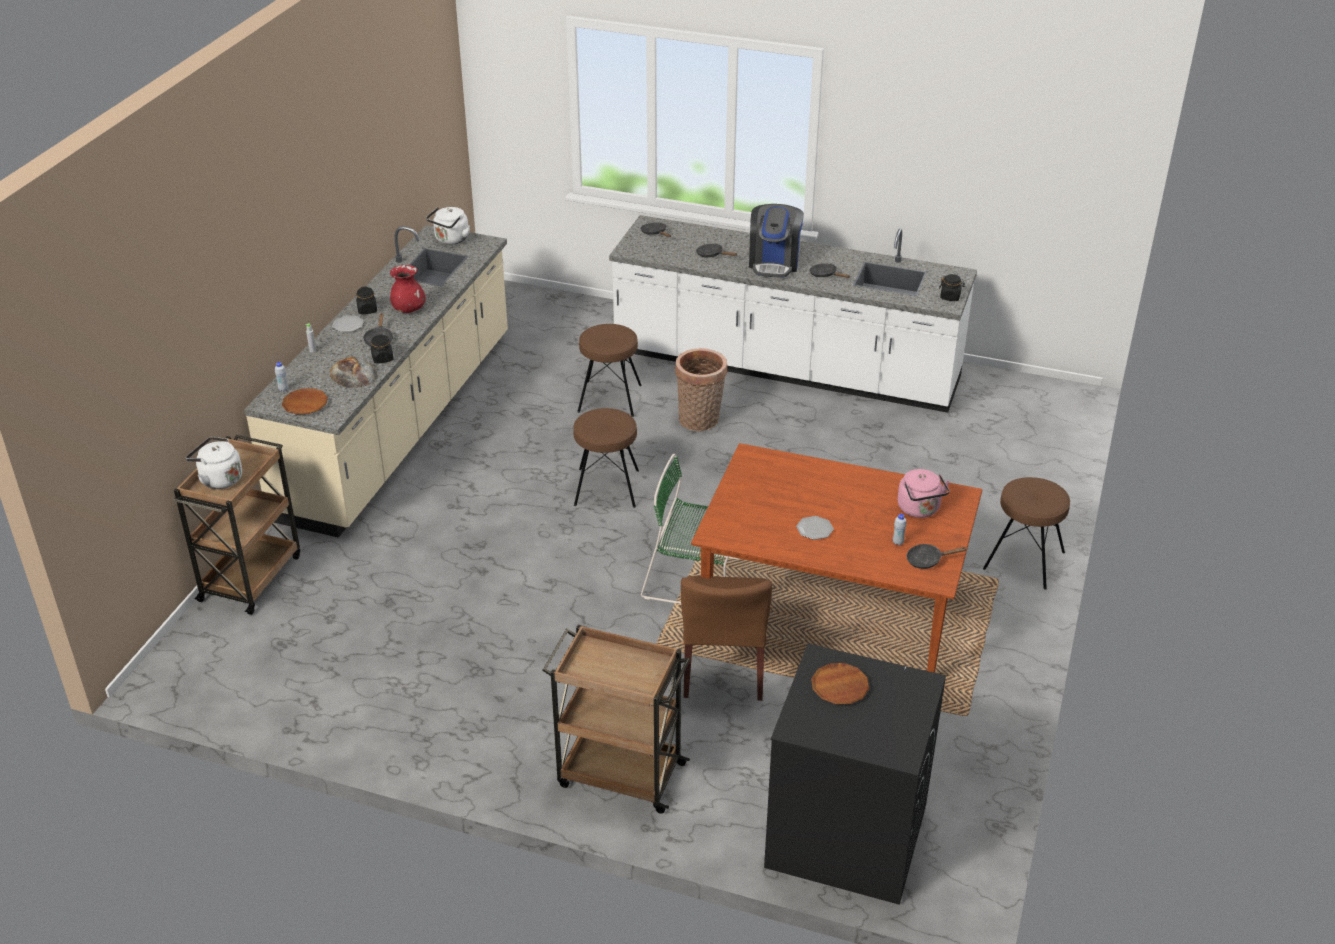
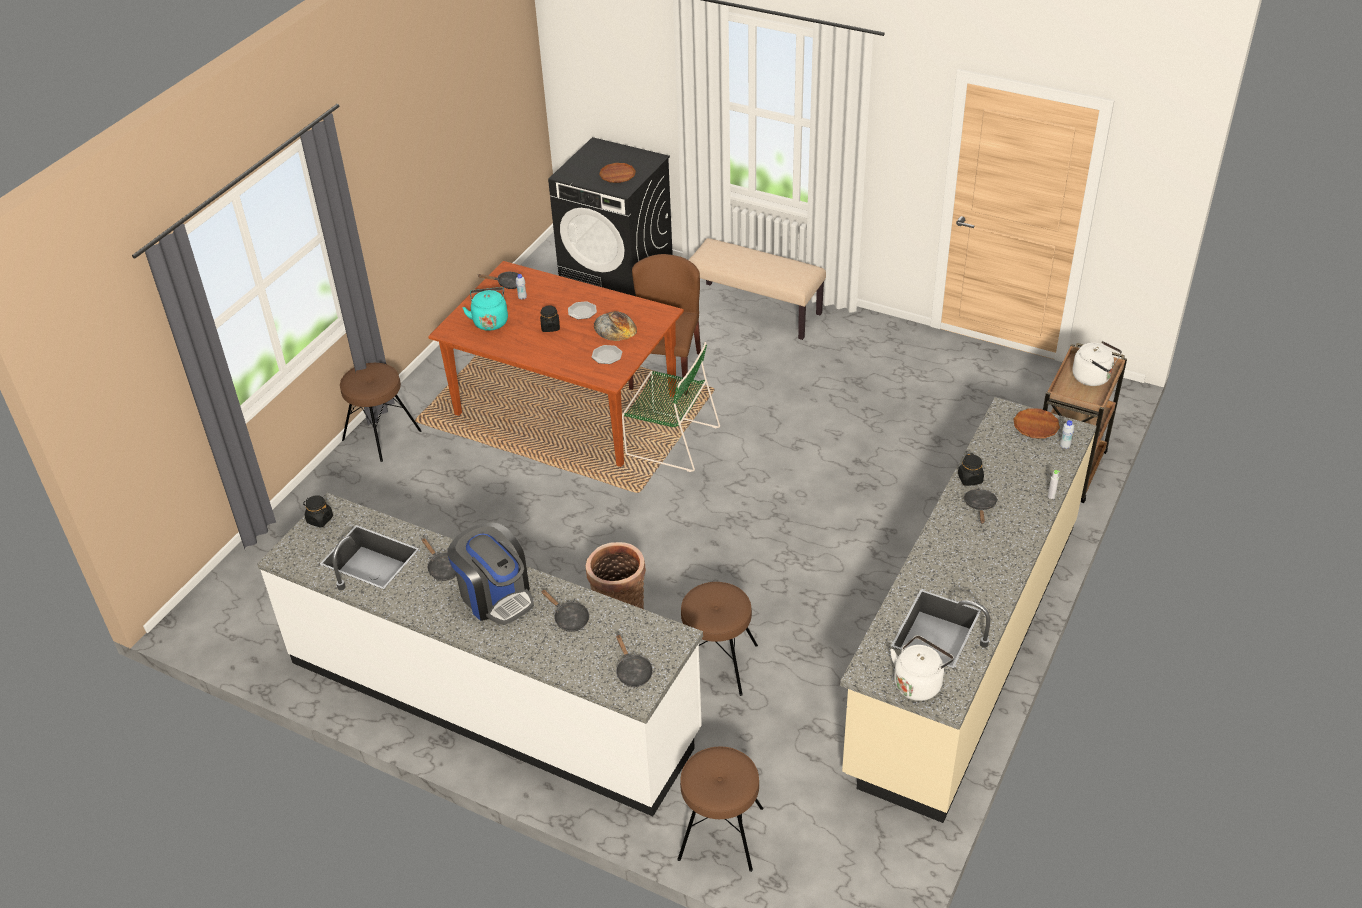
camera: 170 degrees left, 5 degrees up
bread [329,357,378,388] -> bread moved to [594,311,637,341]
plate [332,316,364,332] -> plate moved to [592,345,622,364]
black jar [356,286,377,314] -> black jar moved to [540,305,560,332]
red vase [390,265,425,313] -> none
brown cart [542,625,690,814] -> beige bench [689,238,826,340]
brown stool [573,408,639,508] -> brown stool moved to [677,747,763,872]
coffee machine [749,204,804,278] -> coffee machine turned 120 degrees clockwise [447,522,534,625]
pink kettle [898,469,950,518] -> turquoise kettle [462,287,508,331]

